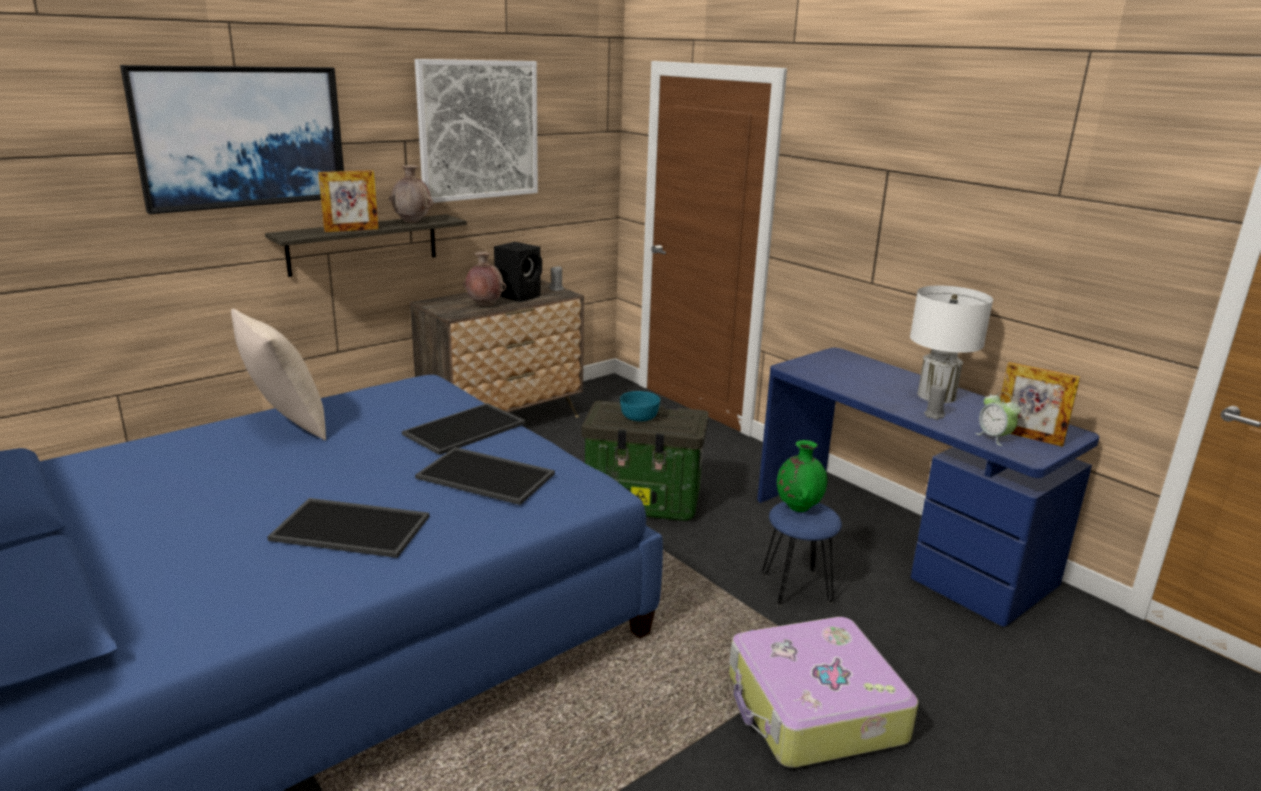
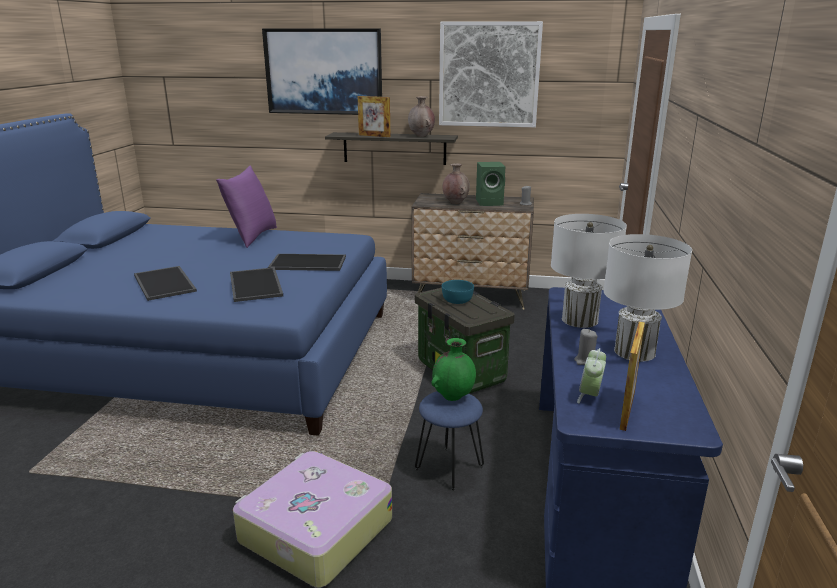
camera: 50 degrees right, 0 degrees up
beige pillow [231,309,326,441] -> purple pillow [216,166,277,248]
black speaker [494,242,542,302] -> green speaker [476,162,505,206]
picture frame [1000,362,1080,447] -> picture frame turned 150 degrees counterclockwise [620,322,645,431]
none -> white table lamp [551,214,627,328]

